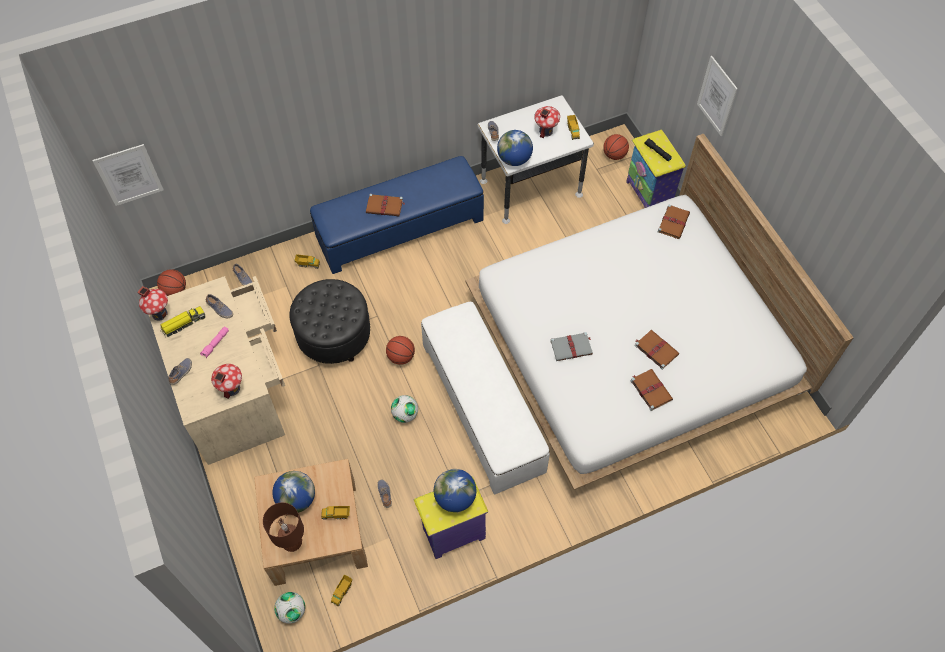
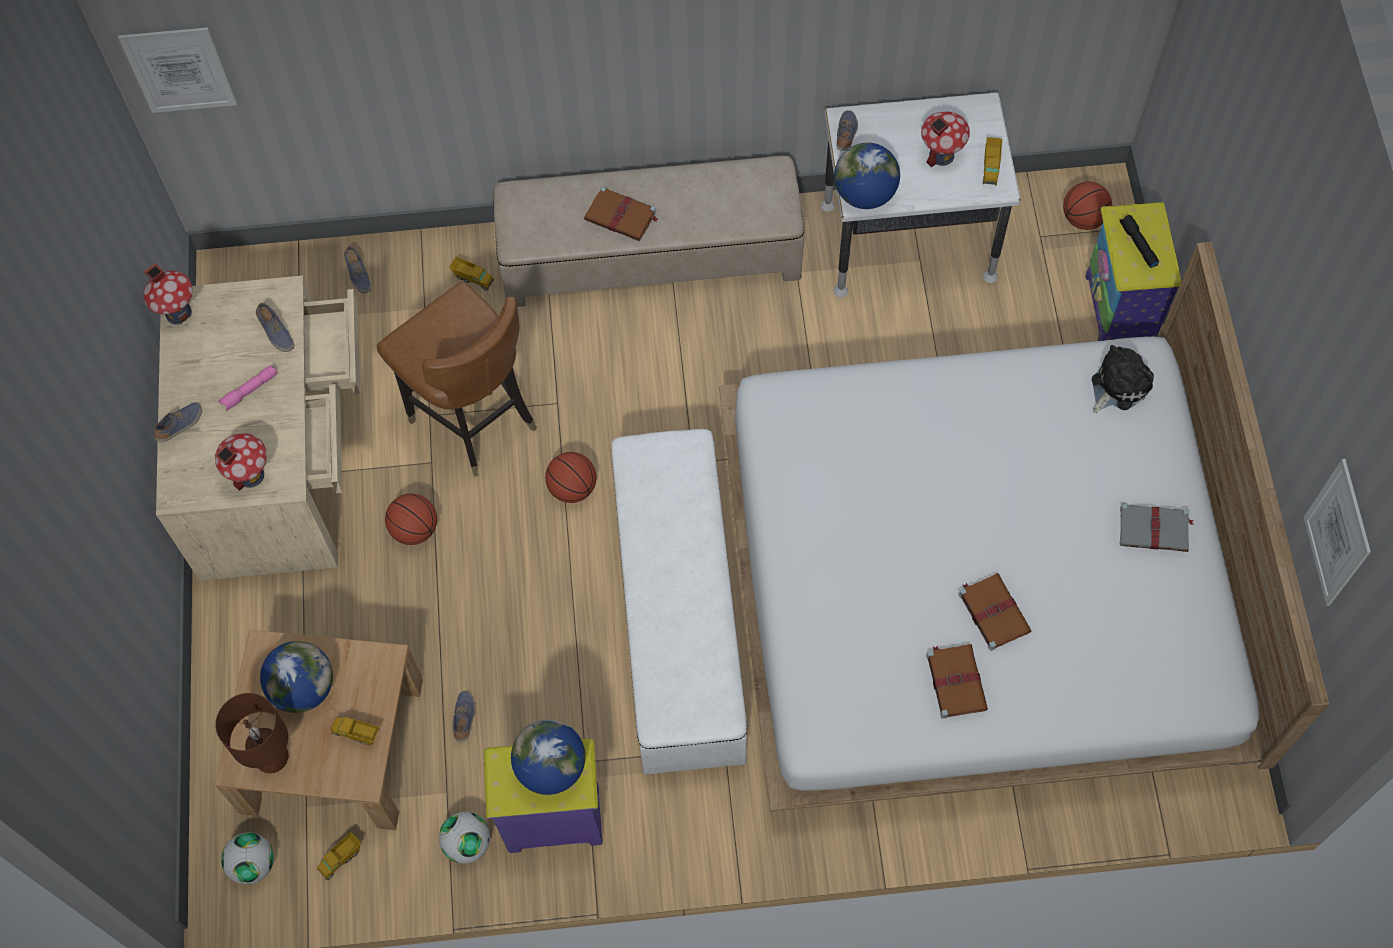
camera: 20 degrees right, 5 degrees up
basketball [157,269,186,296] -> basketball moved to [385,494,437,545]
toy truck [160,306,205,337] -> none
black ottoman [290,279,370,364] -> brown chair [377,281,537,477]
blue bench [310,156,484,274] -> beige bench [493,156,804,307]
football [391,395,418,423] -> football moved to [439,812,490,864]
grey book [551,332,593,361] -> grey book moved to [1120,503,1194,552]
brown book [657,205,690,239] -> plush toy [1092,345,1154,413]
picture [697,56,738,136] -> picture moved to [1304,459,1371,606]

